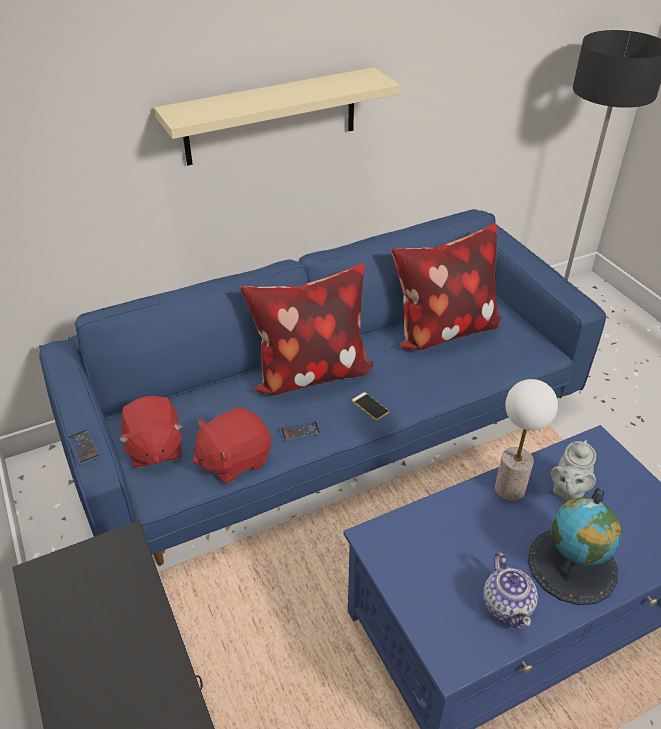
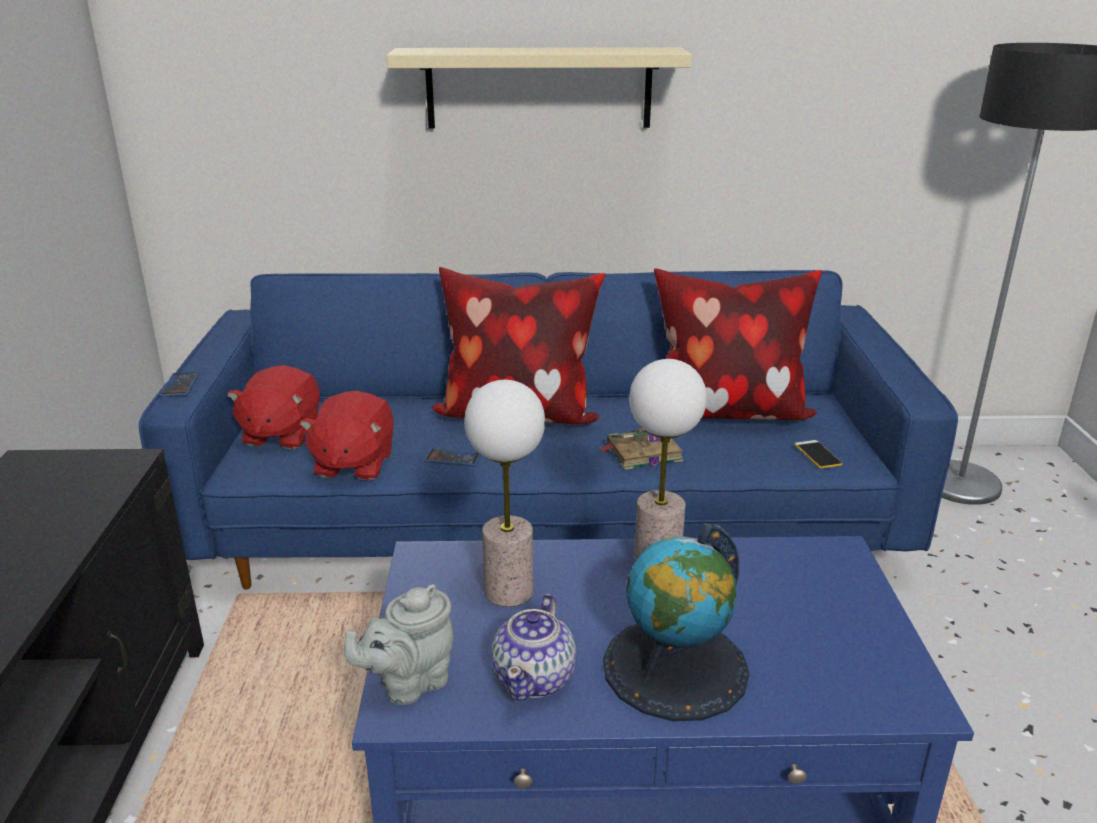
camera: 25 degrees right, 15 degrees down
red plush toy [193,407,271,484] -> red plush toy turned 75 degrees counterclockwise [299,391,394,480]
phone [352,392,389,420] -> phone moved to [794,440,842,469]
grey teapot [551,440,596,502] -> grey teapot moved to [344,584,454,705]
none -> table lamp [464,380,545,607]
none -> book [598,428,683,470]

